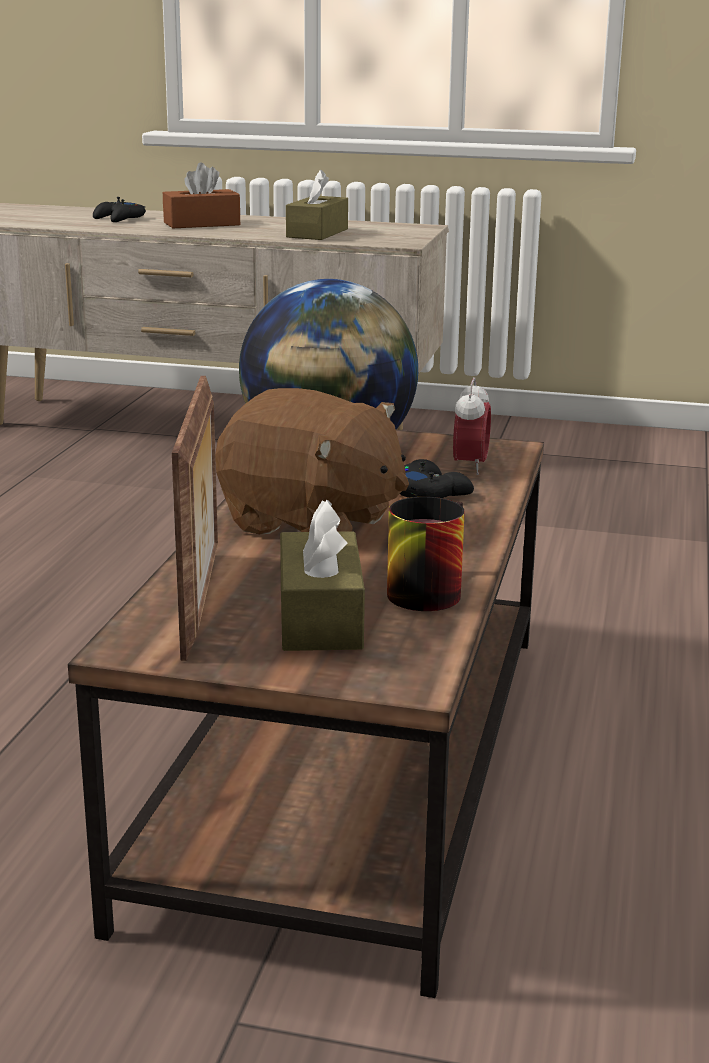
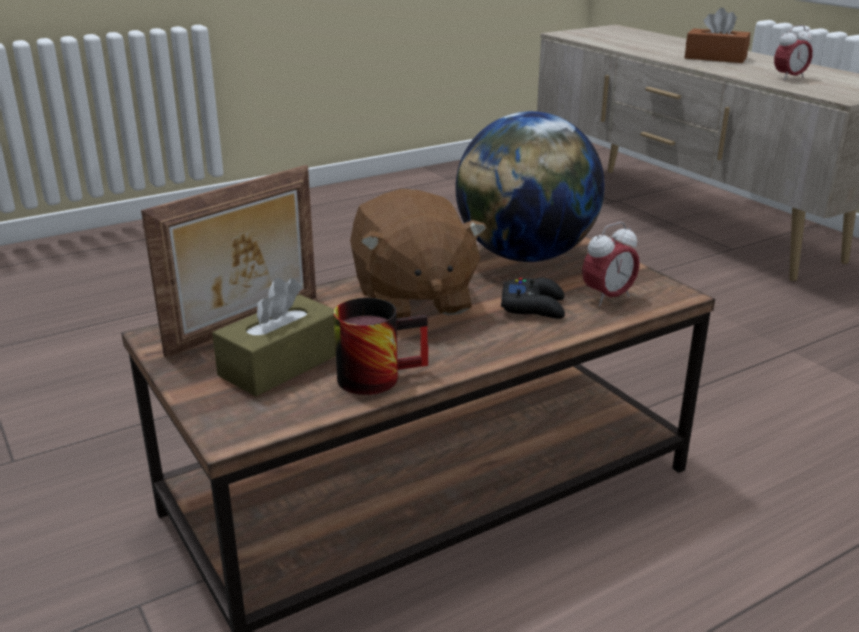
camera: 45 degrees right, 5 degrees up
black game controller [93,197,146,222] -> none
brown tissue box [286,170,348,240] -> alarm clock [774,25,813,81]

